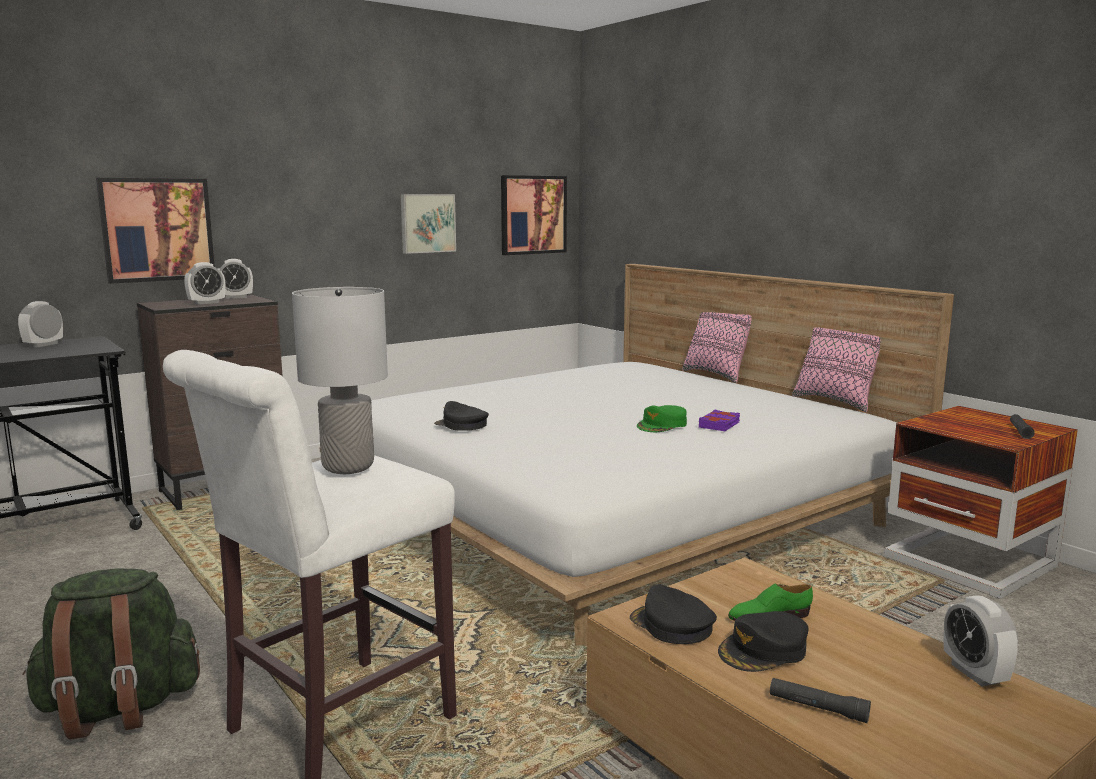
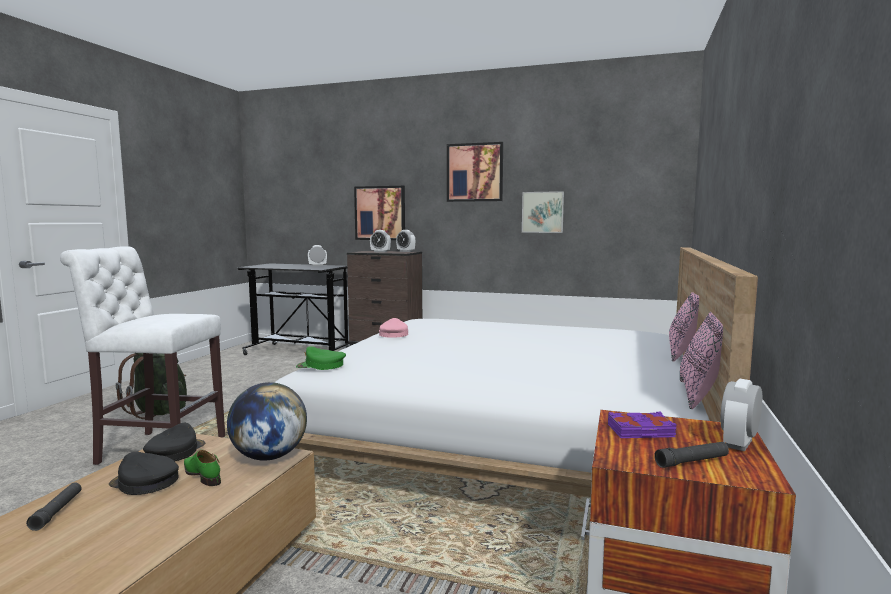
camera: 55 degrees right, 5 degrees down
grey table lamp [292,287,388,474] -> none
black cap [434,401,489,431] -> pink cap [379,318,408,338]
picture [501,175,567,255] -> picture moved to [447,142,503,202]
green cap [637,405,687,432] -> green cap moved to [296,346,346,370]
purple book [698,409,740,431] -> purple book moved to [608,412,677,438]
alarm clock [943,595,1018,686] -> alarm clock moved to [720,379,762,451]
none -> globe [227,382,307,461]

